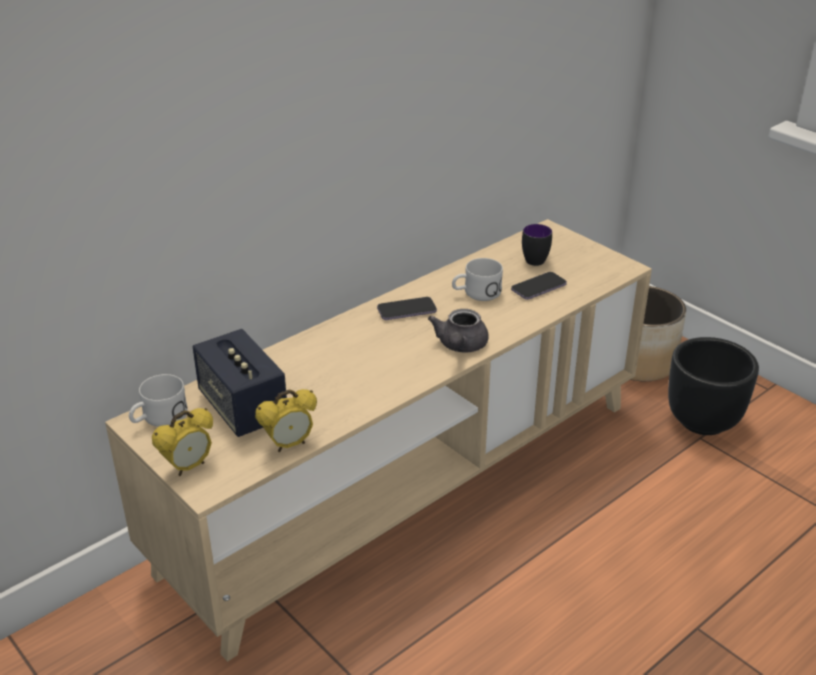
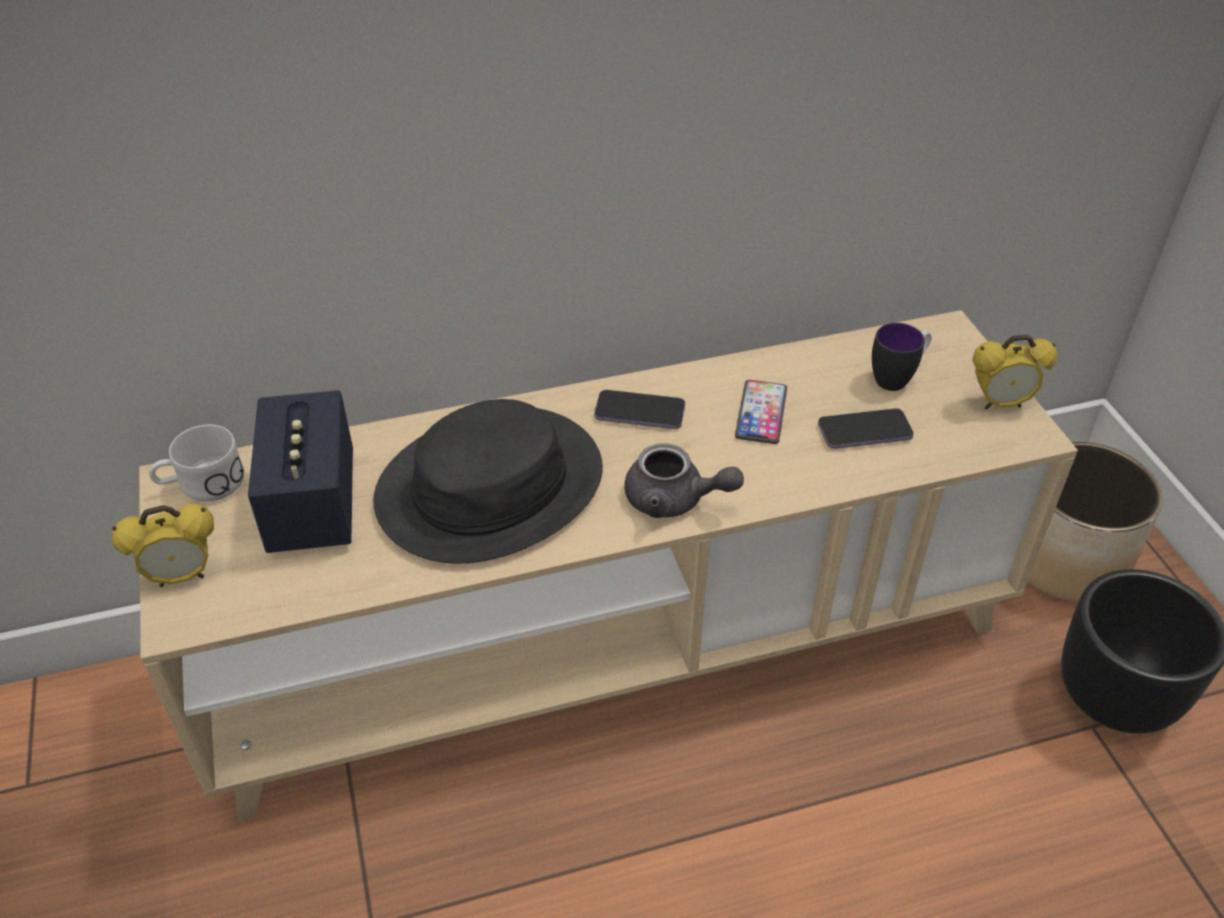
camera: 25 degrees right, 10 degrees up
alarm clock [255,389,317,452] -> alarm clock moved to [972,335,1057,409]
grey teapot [428,309,489,353] -> grey teapot turned 105 degrees counterclockwise [625,443,744,518]
white mug [452,258,503,301] -> phone [735,380,787,444]
none -> black hat [373,399,603,564]

